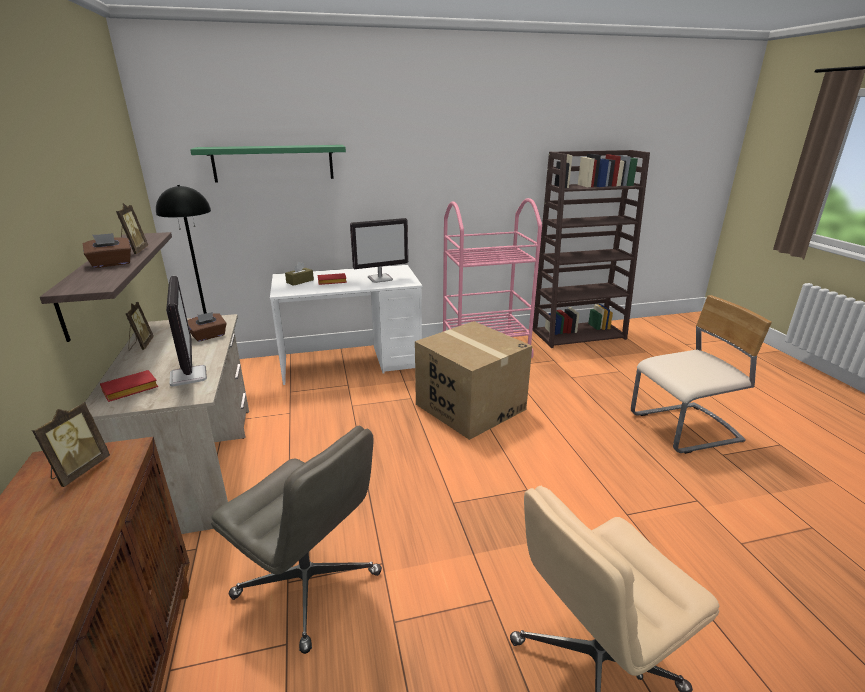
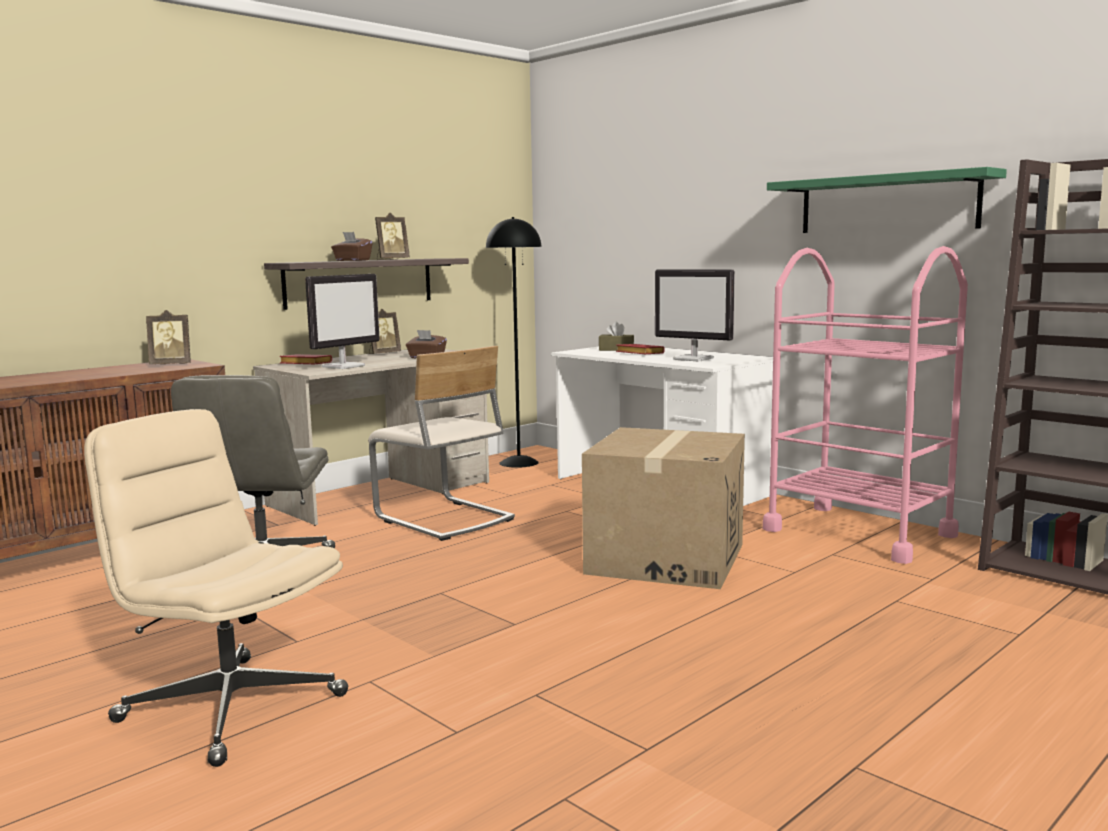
camera: 60 degrees right, 15 degrees down
green shelf [190,145,346,182] -> green shelf moved to [767,167,1007,233]
beige chair [631,295,772,454] -> beige chair moved to [368,346,515,541]

